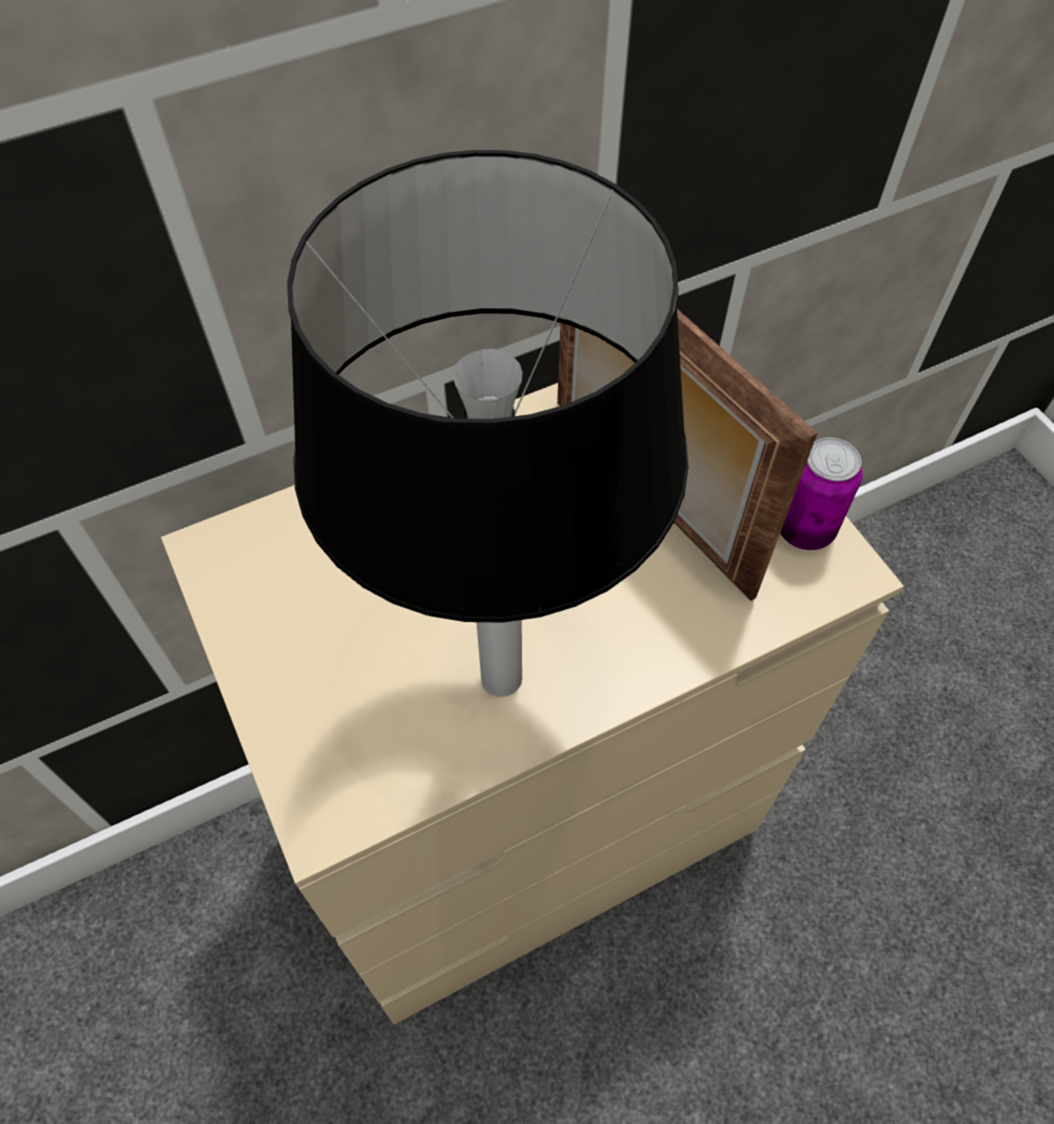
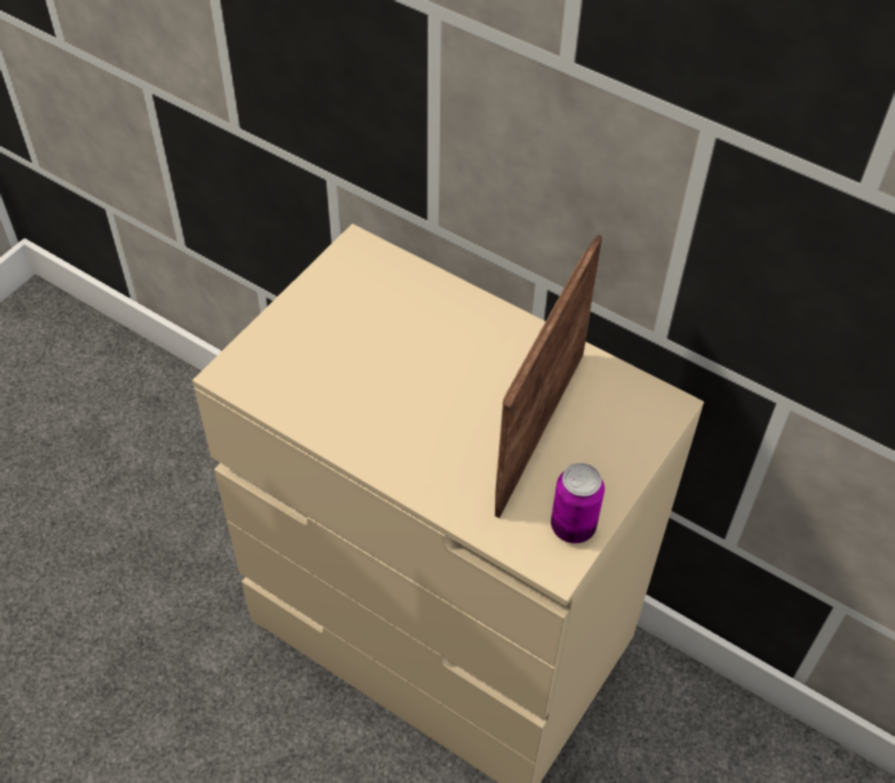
camera: 60 degrees right, 5 degrees down
table lamp [287,150,688,697] -> none

